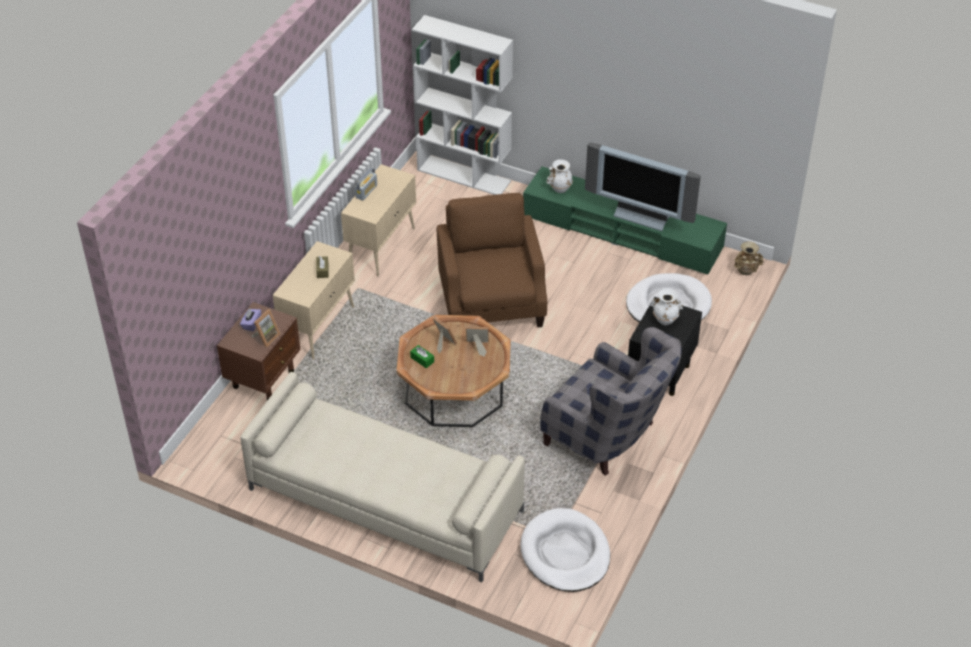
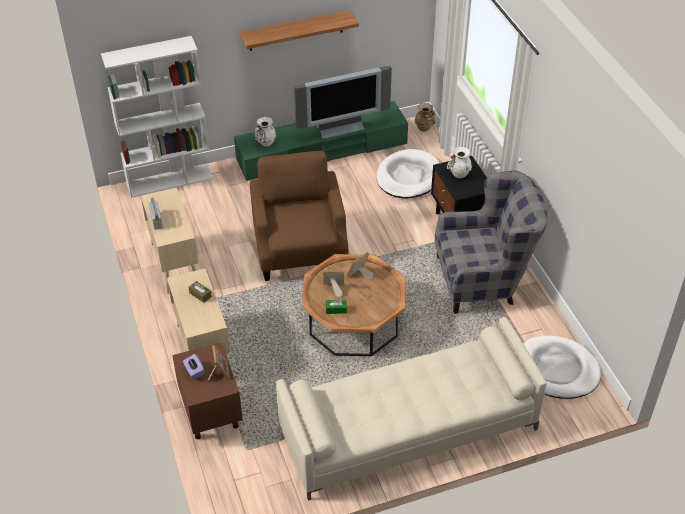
camera: 45 degrees left, 0 degrees up
brown armchair [437,193,547,328] -> brown armchair turned 45 degrees clockwise [250,151,349,281]
none -> shelf [240,10,359,51]

